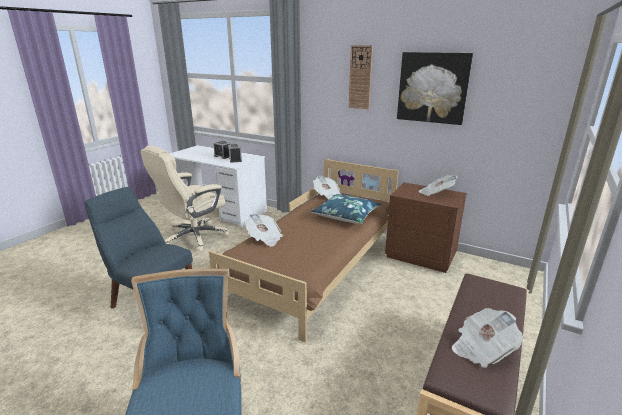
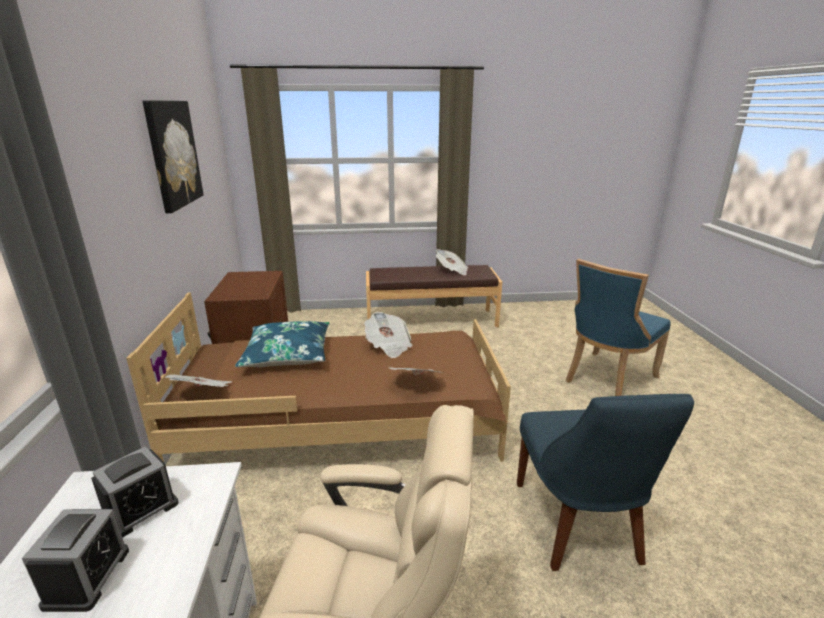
camera: 125 degrees left, 0 degrees up
wall clock [349,45,373,109] -> none
newspaper [419,175,458,196] -> newspaper moved to [364,312,413,358]

